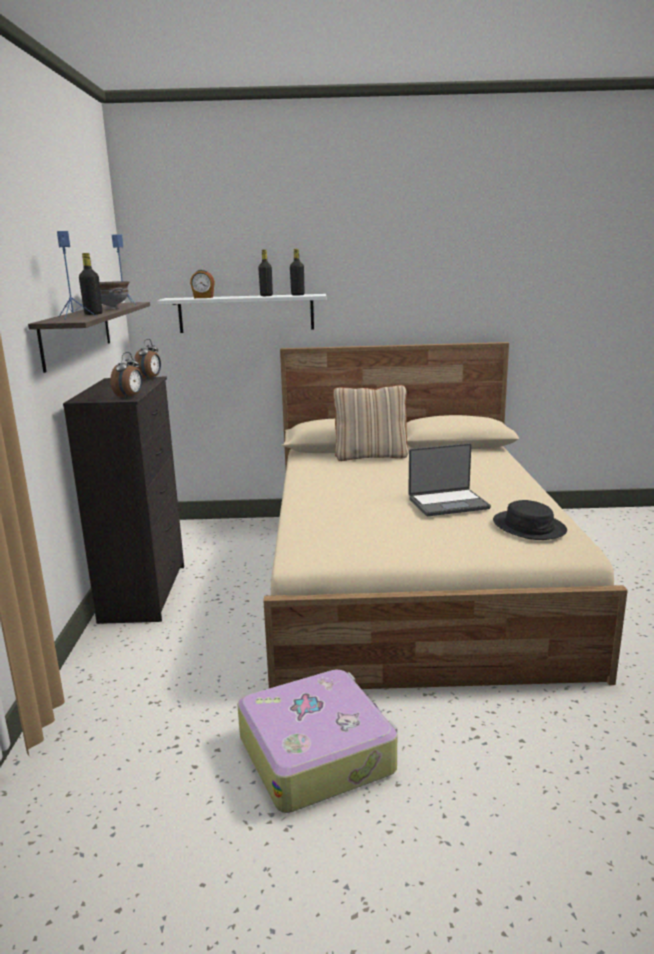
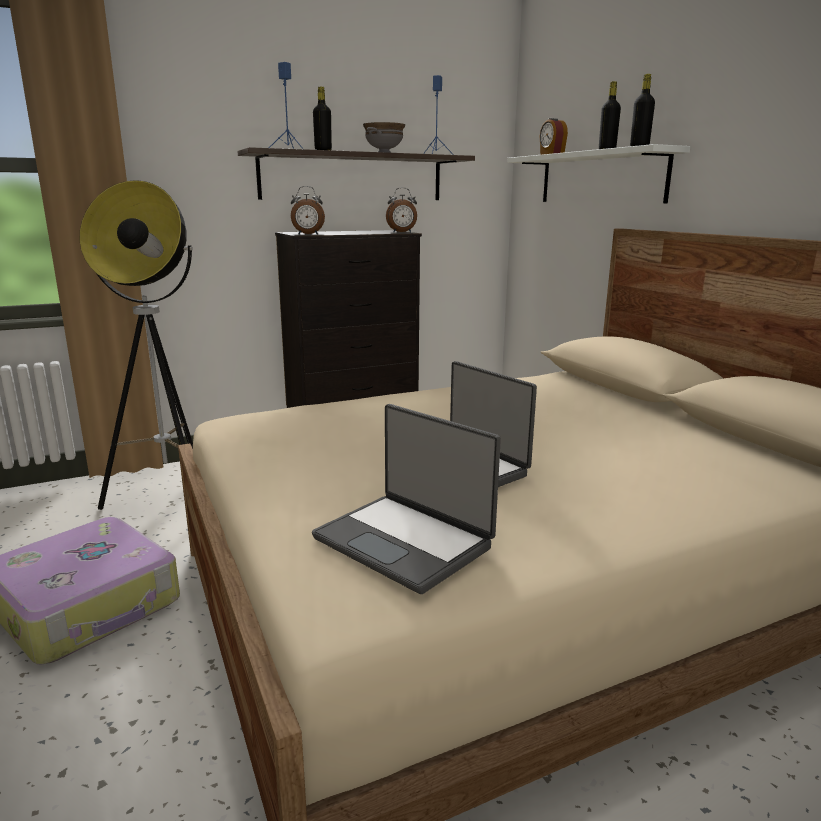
camera: 65 degrees right, 0 degrees up
beige pillow [333,385,409,461] -> none
black hat [493,500,567,540] -> laptop [312,404,501,594]
none -> floor lamp [80,180,193,510]

